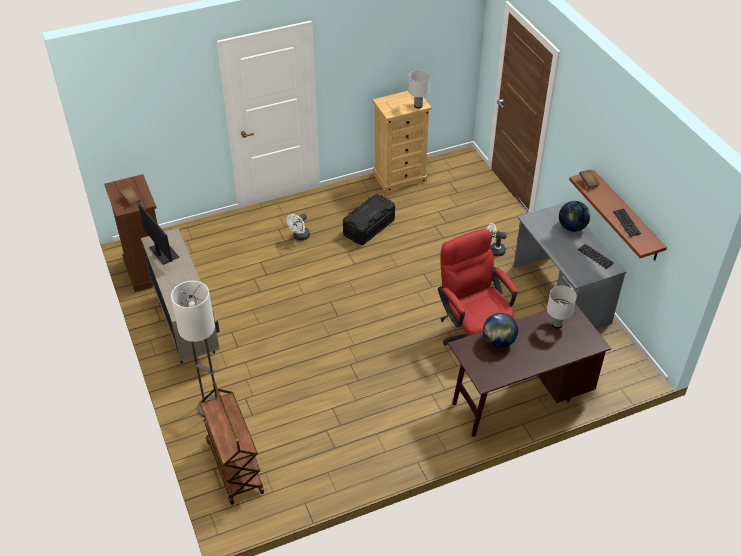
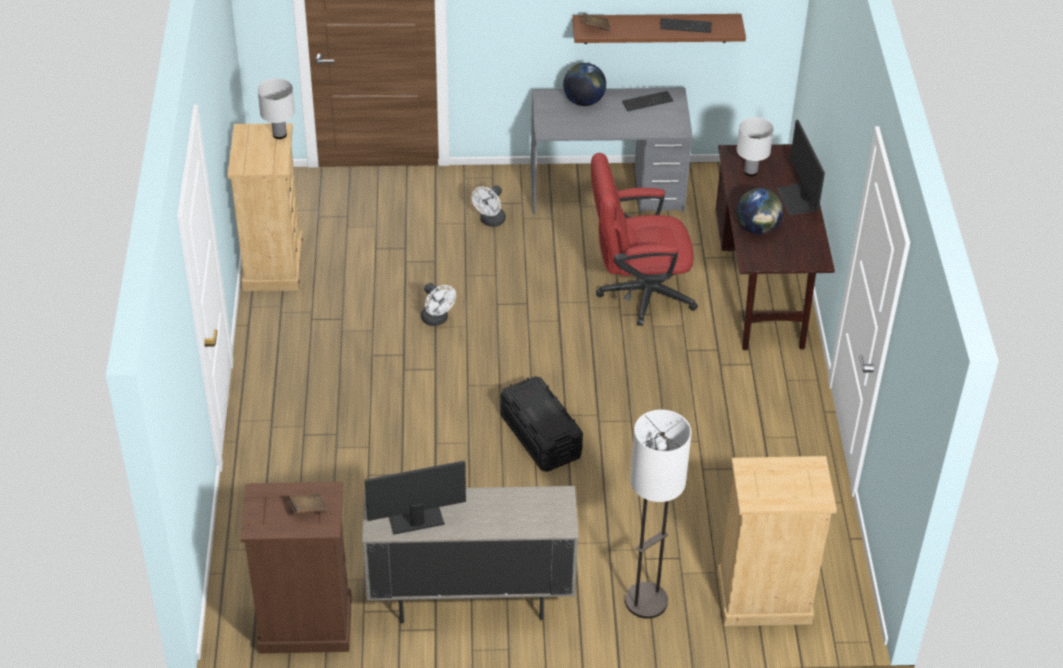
camera: 70 degrees left, 0 degrees up
brown cart [200,381,264,505] -> beige dresser [717,456,837,626]
white fan [286,213,310,241] -> white fan moved to [421,283,456,326]
black storage box [343,194,395,245] -> black storage box moved to [500,376,583,472]
none -> monitor [776,120,825,215]

